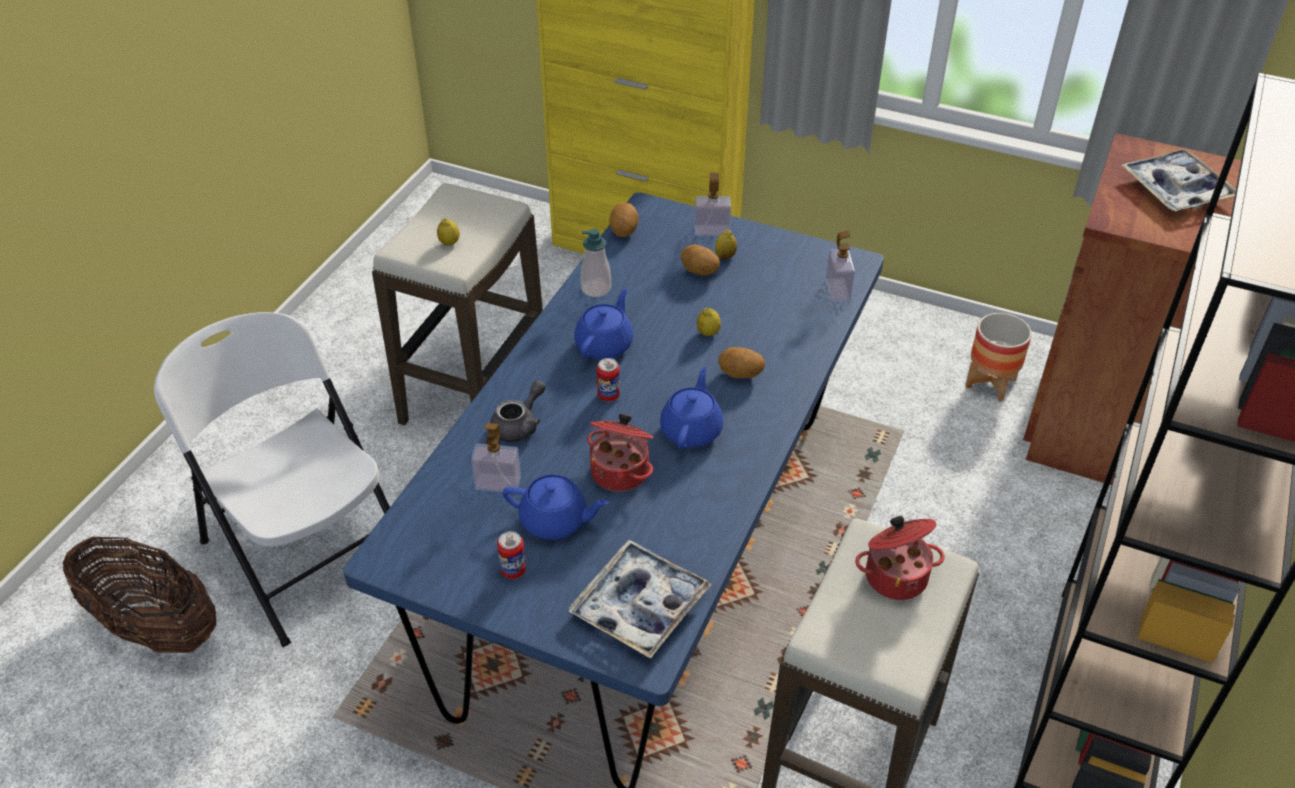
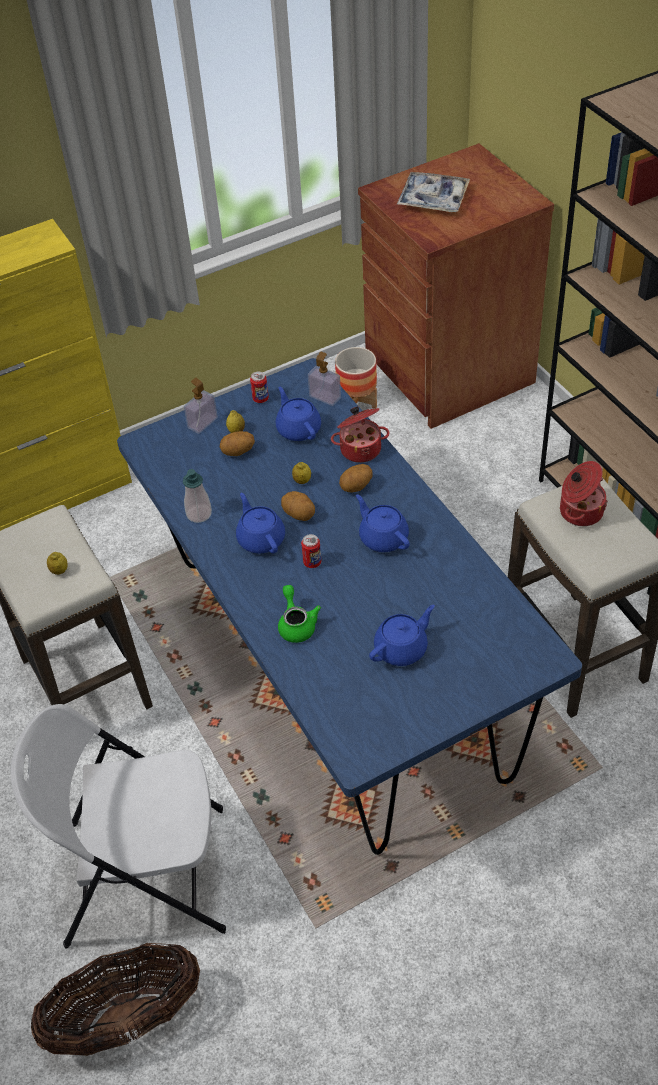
camera: 50 degrees left, 5 degrees up
soap dispenser [471,423,521,492] -> none
grey teapot [490,380,546,442] -> green teapot [278,585,321,643]
can [497,531,526,579] -> can moved to [250,372,269,403]
tray [569,540,712,659] -> none
cooking pot [587,414,653,492] -> cooking pot moved to [331,406,389,463]
potato [609,203,639,237] -> potato moved to [281,491,315,521]
none -> blue teapot [276,387,321,441]

